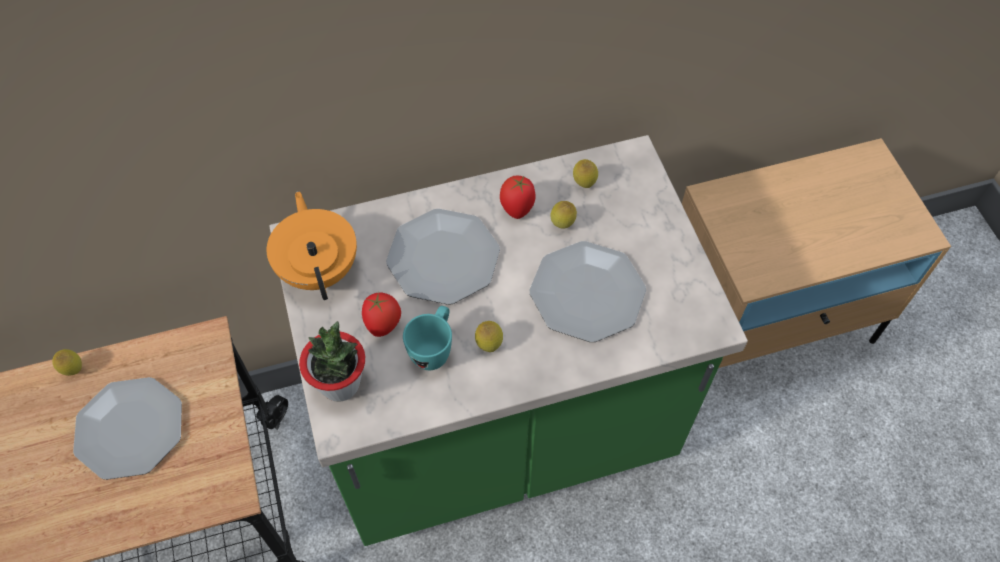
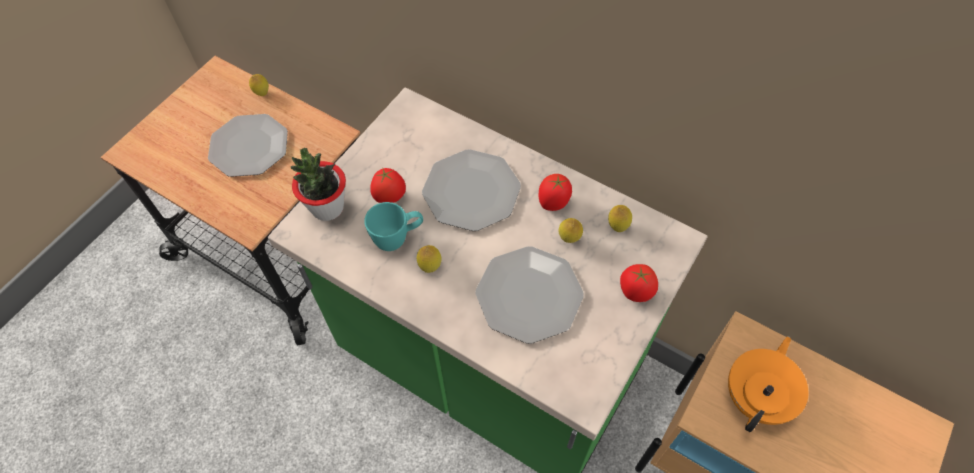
camera: 50 degrees right, 0 degrees up
orange teapot [267,191,357,300] -> orange teapot moved to [728,336,809,432]
none -> tomato [620,264,658,302]

